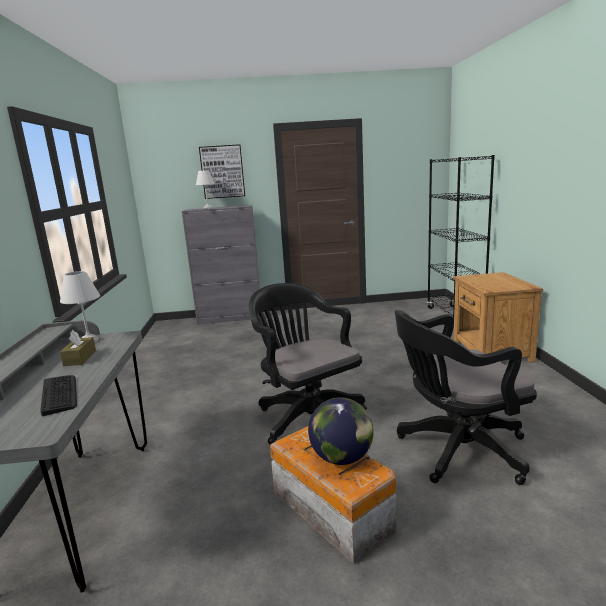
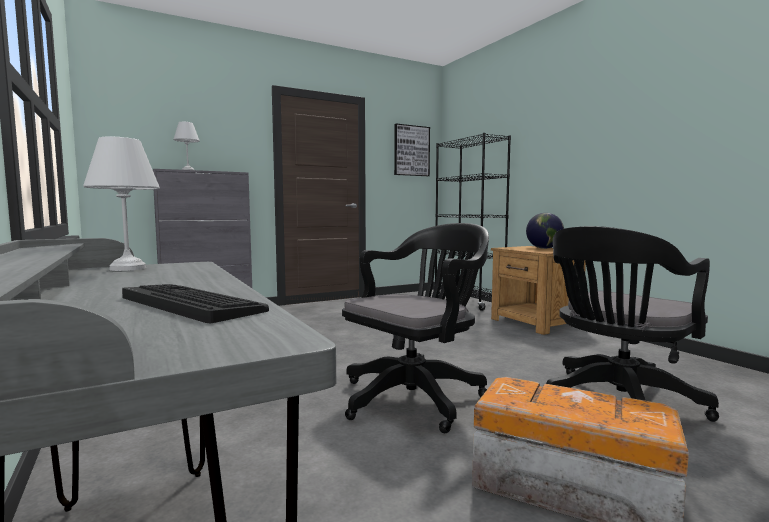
camera: 25 degrees left, 10 degrees down
brown tissue box [60,330,96,366] -> none
picture [199,144,245,199] -> picture moved to [394,123,430,176]
black office chair [249,283,367,445] -> black office chair turned 105 degrees clockwise [342,223,489,433]
globe [308,397,374,465] -> globe moved to [526,213,564,249]

